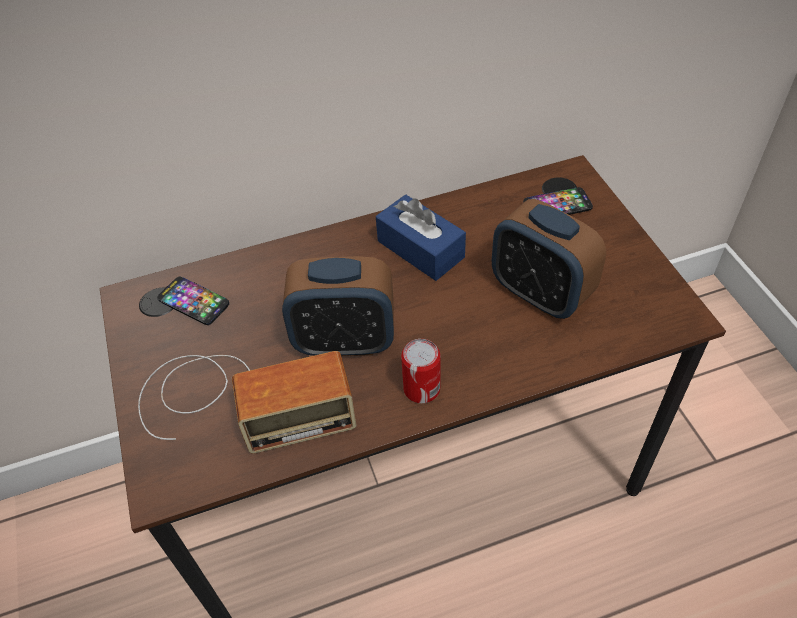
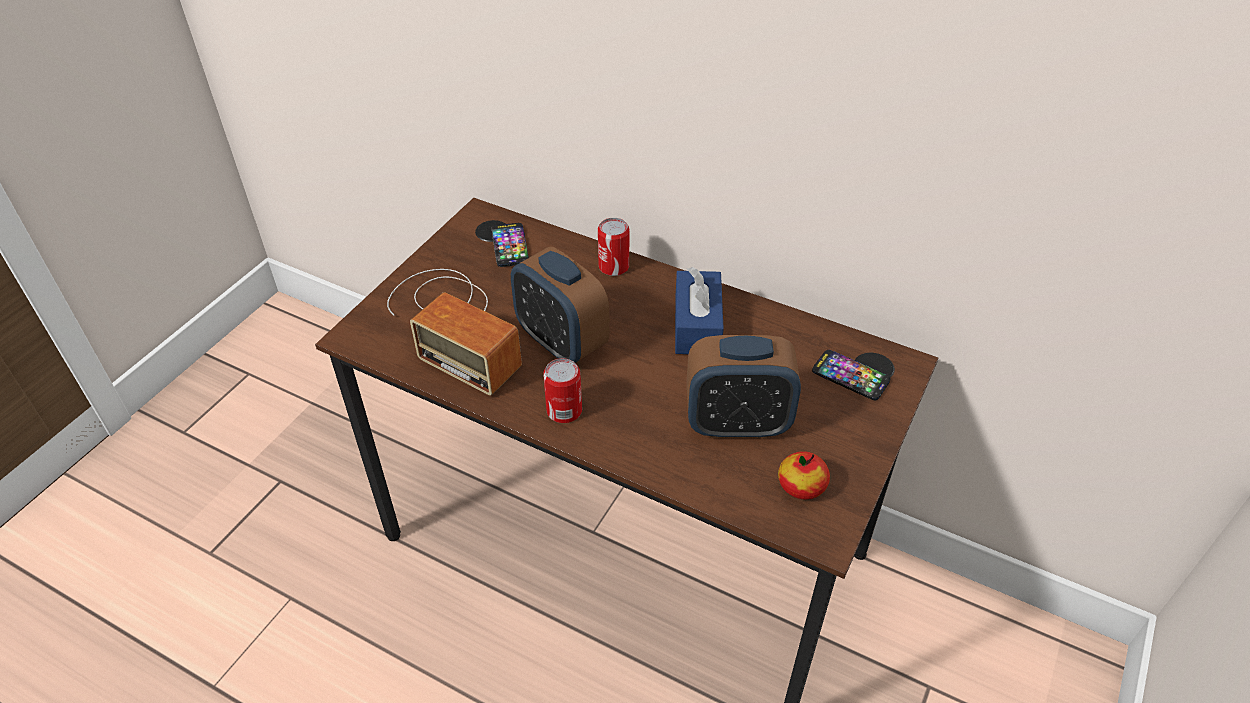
camera: 45 degrees right, 5 degrees down
alarm clock [492,199,606,319] -> alarm clock turned 90 degrees counterclockwise [686,335,801,438]
none -> can [598,218,629,276]
none -> apple [778,451,830,499]

